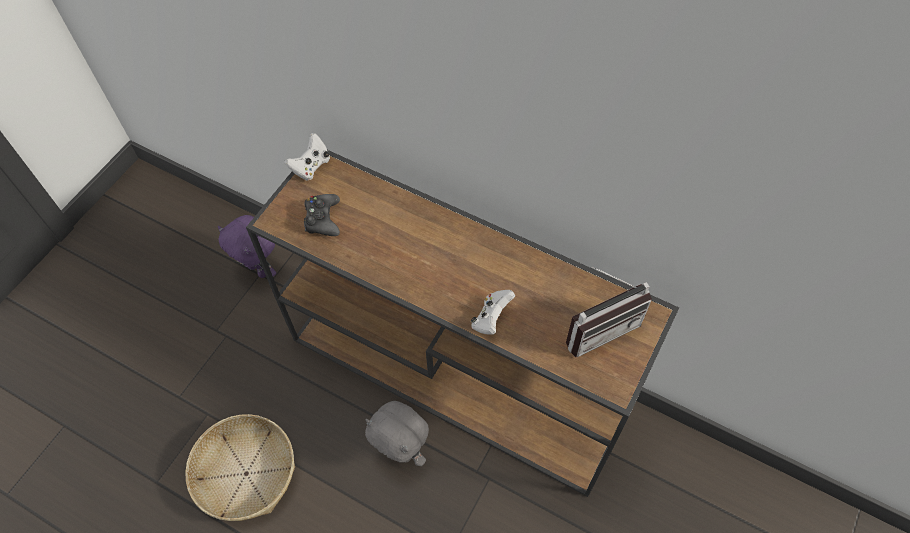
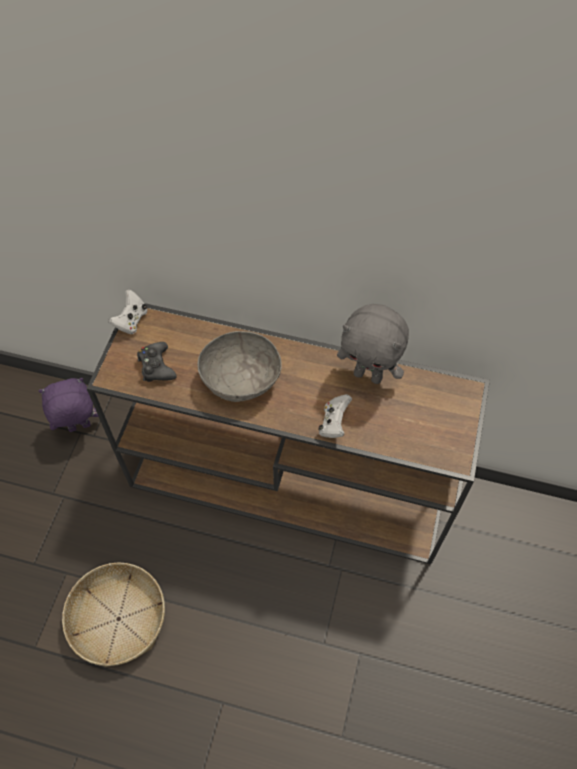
camera: 15 degrees left, 0 degrees up
purple plush toy [218,215,276,278] -> purple plush toy turned 135 degrees clockwise [39,378,99,432]
grey plush toy [365,401,429,466] -> grey plush toy moved to [337,304,409,384]
radio [566,267,652,357] -> none
none -> grey bowl [198,331,282,402]

